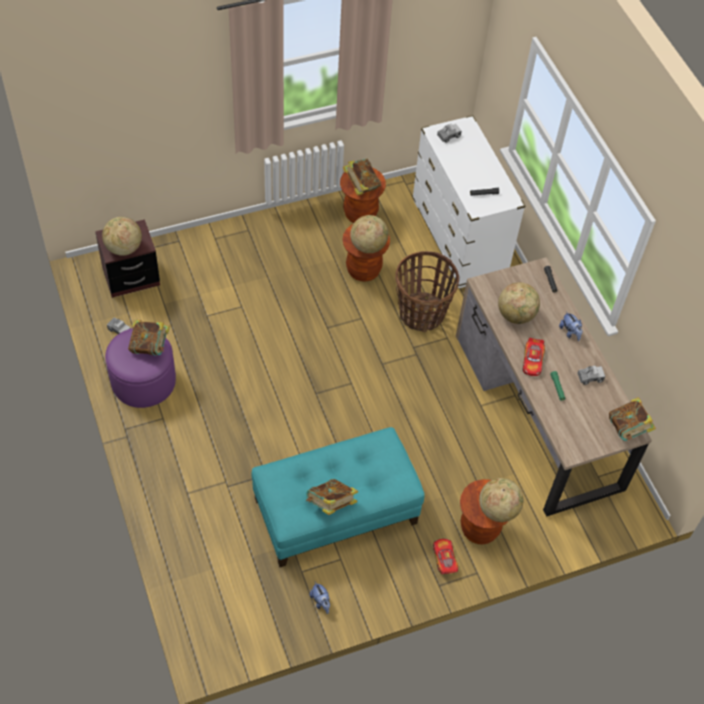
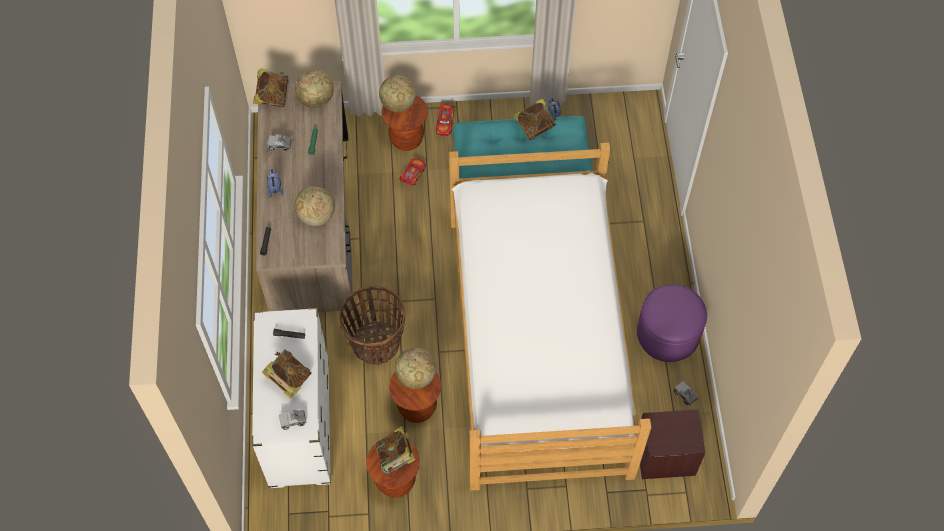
camera: 160 degrees left, 5 degrees up
globe [102,217,142,256] -> globe moved to [295,70,334,108]
book [128,320,170,356] -> book moved to [261,349,312,399]
toy car [522,338,545,376] -> toy car moved to [399,158,426,186]
none -> bed [449,143,652,491]

